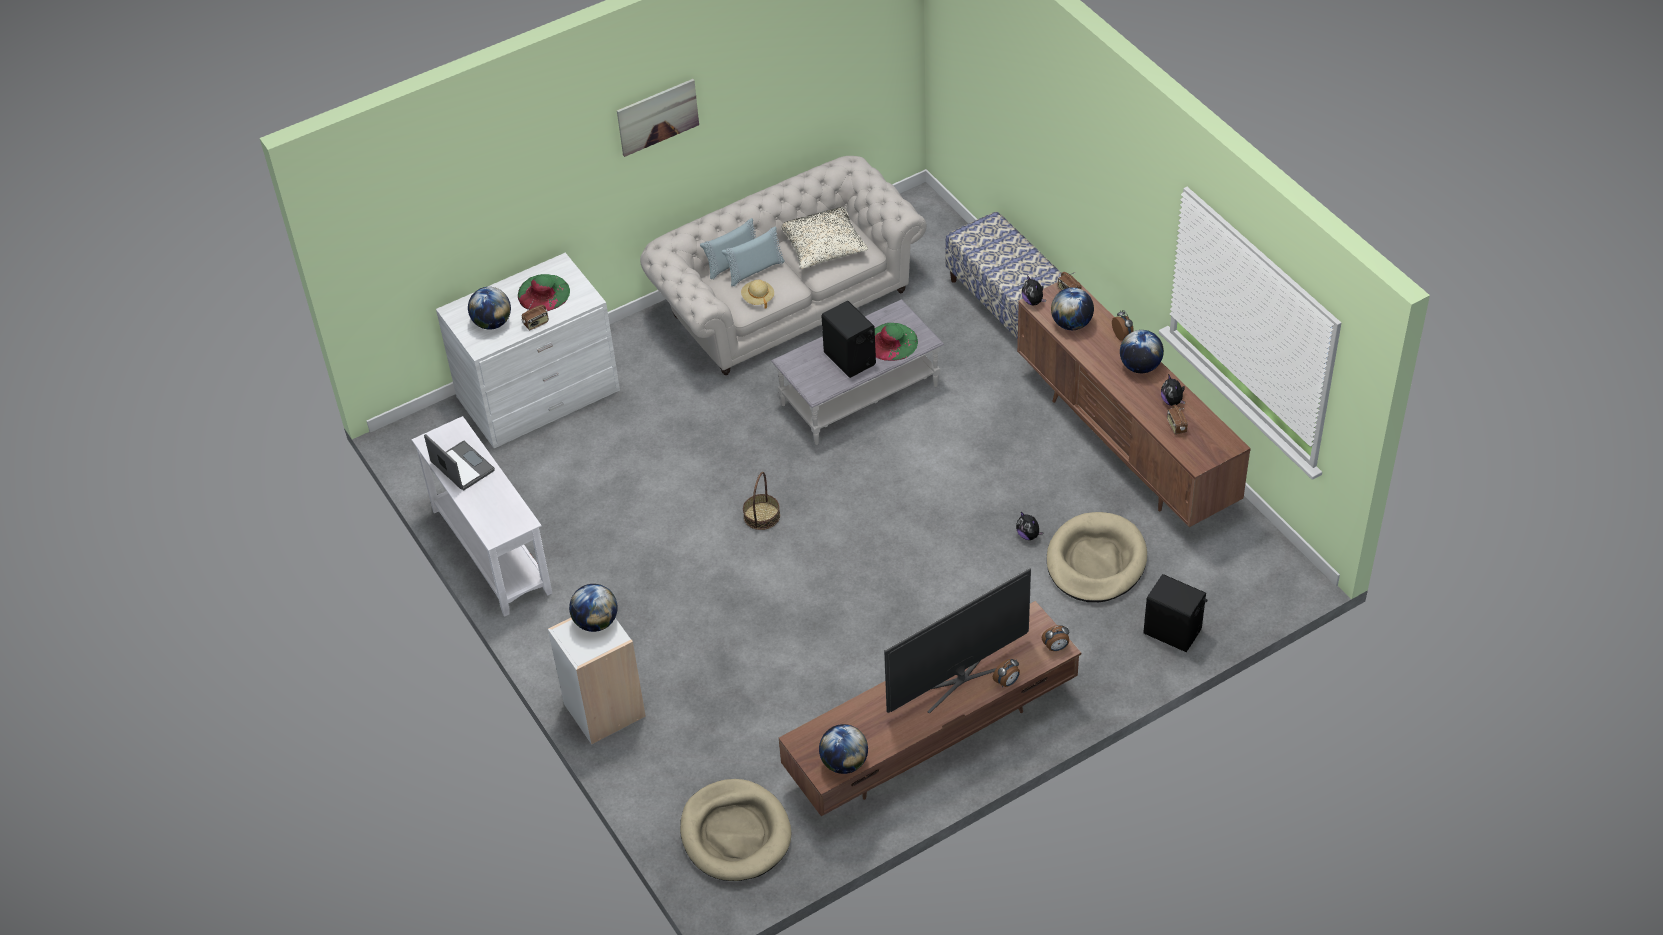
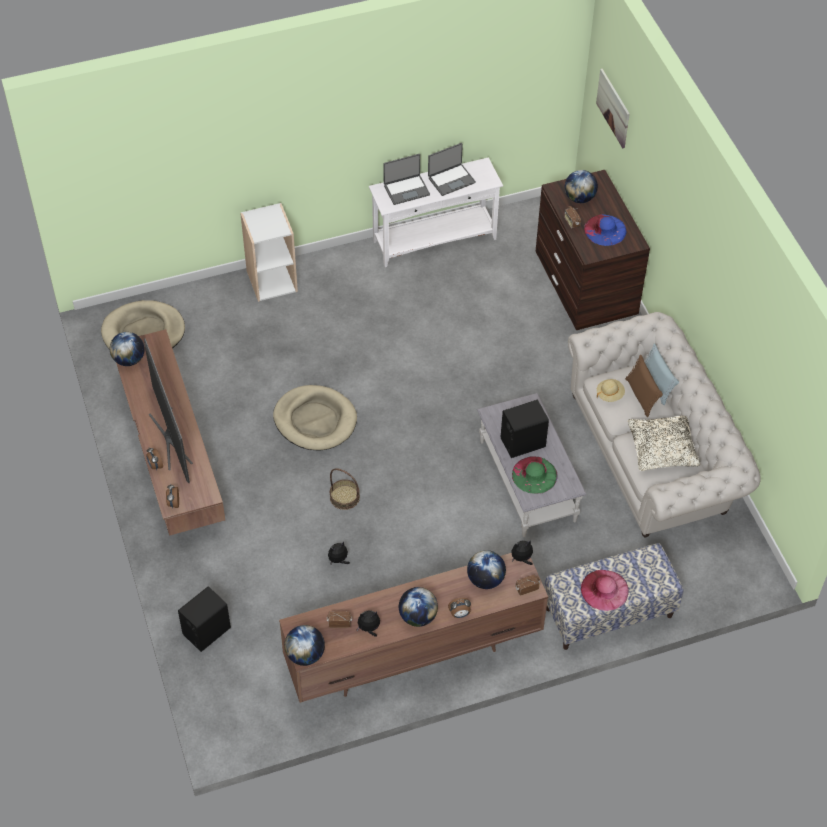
camera: 100 degrees right, 5 degrees up
white dresser [436,253,620,448] -> brown dresser [535,170,650,330]
green hat [518,274,570,311] -> blue hat [584,214,627,246]
globe [569,584,618,632] -> globe moved to [284,625,325,666]
picture [617,79,699,157] -> picture moved to [596,69,630,148]
blue pillow [722,227,785,286] -> brown pillow [625,355,663,417]
basket [743,472,780,530] -> basket moved to [330,468,360,510]
beige dog bed [1047,512,1147,602] -> beige dog bed moved to [273,385,357,450]
none -> laptop [383,154,430,205]
none -> pink hat [581,570,629,611]

